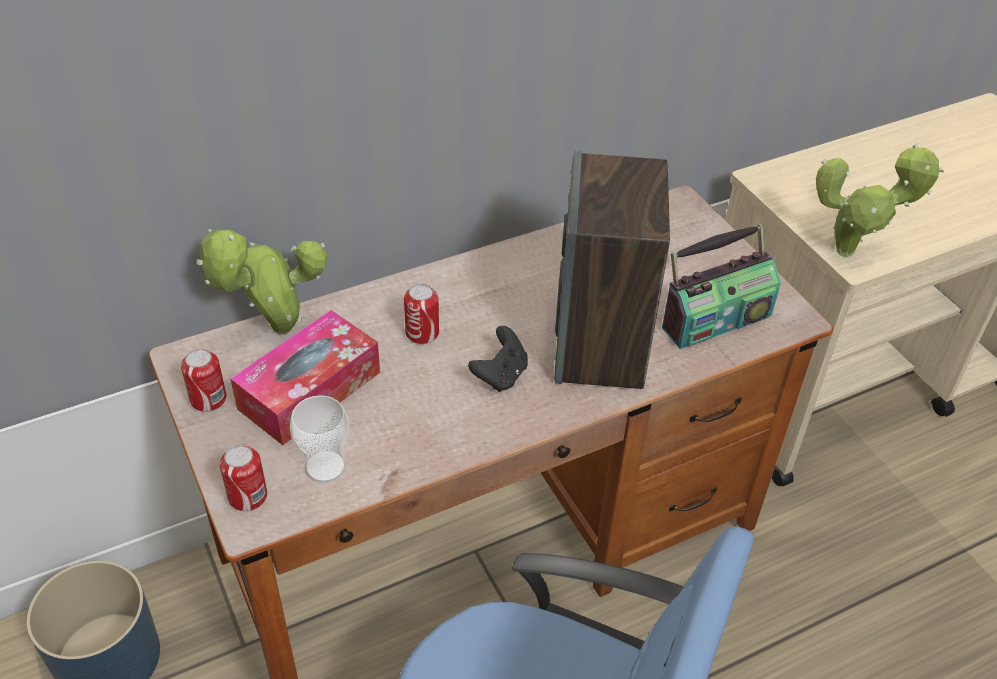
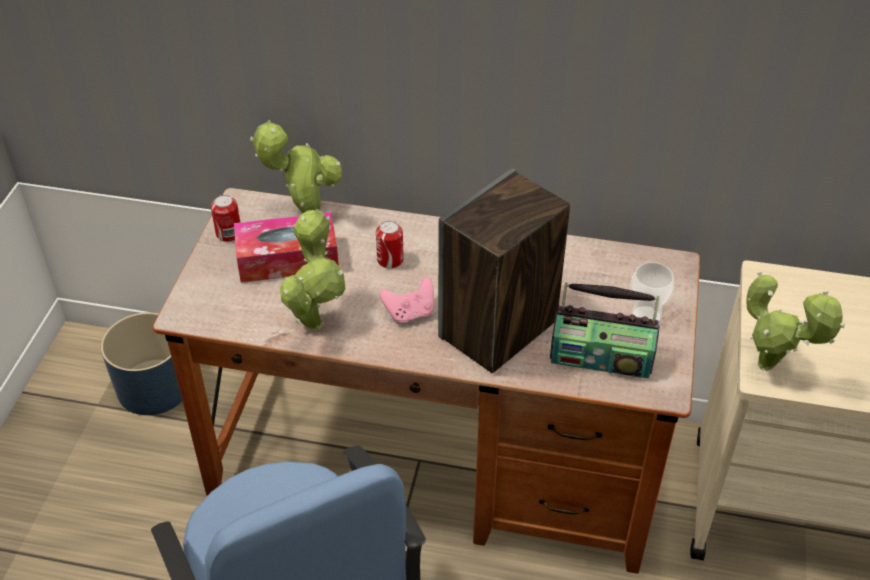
camera: 40 degrees right, 0 degrees up
can [220,445,267,511] -> none
cup [290,395,350,483] -> cup moved to [631,262,675,324]
black game controller [468,326,528,392] -> pink game controller [380,277,434,323]
none -> potted plant [280,210,345,331]

